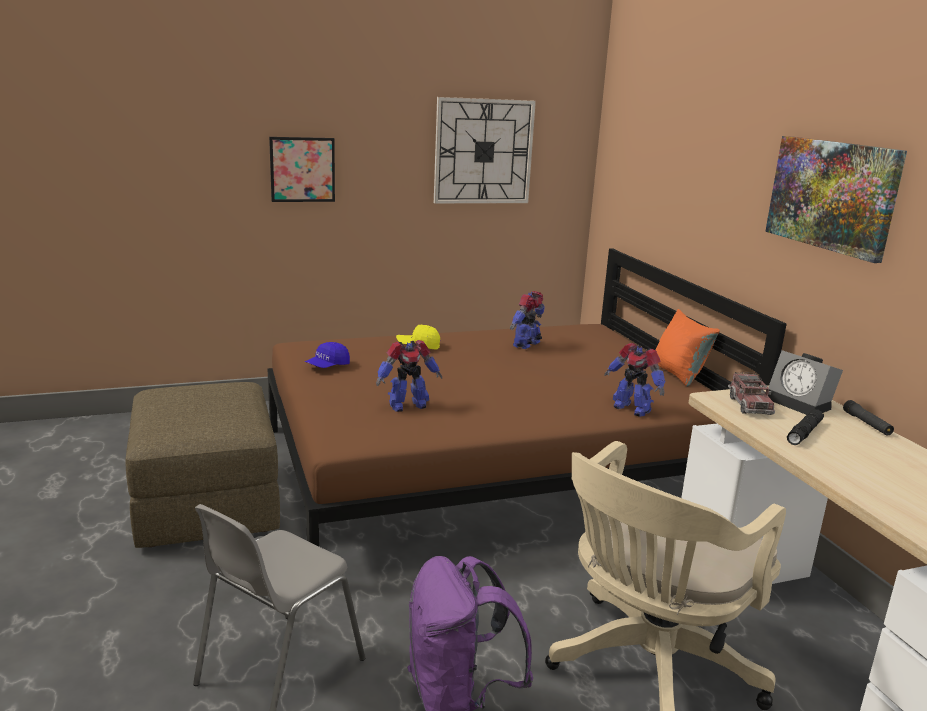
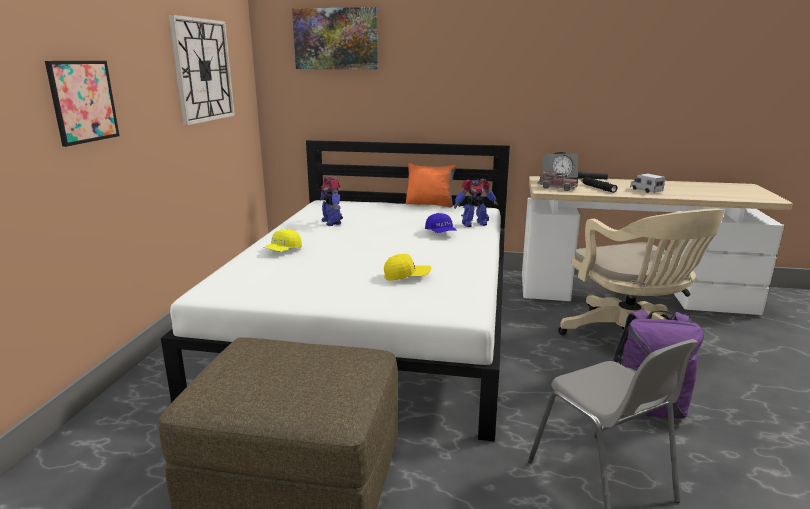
camera: 60 degrees left, 0 degrees up
brown bed [268,249,786,546] -> white bed [161,140,510,442]
blue cap [305,342,350,368] -> blue cap moved to [425,213,457,233]
toy robot [376,340,442,412] -> yellow cap [384,254,431,281]
picture [765,136,907,263] -> picture moved to [292,7,378,69]
none -> toy truck [630,173,665,193]

